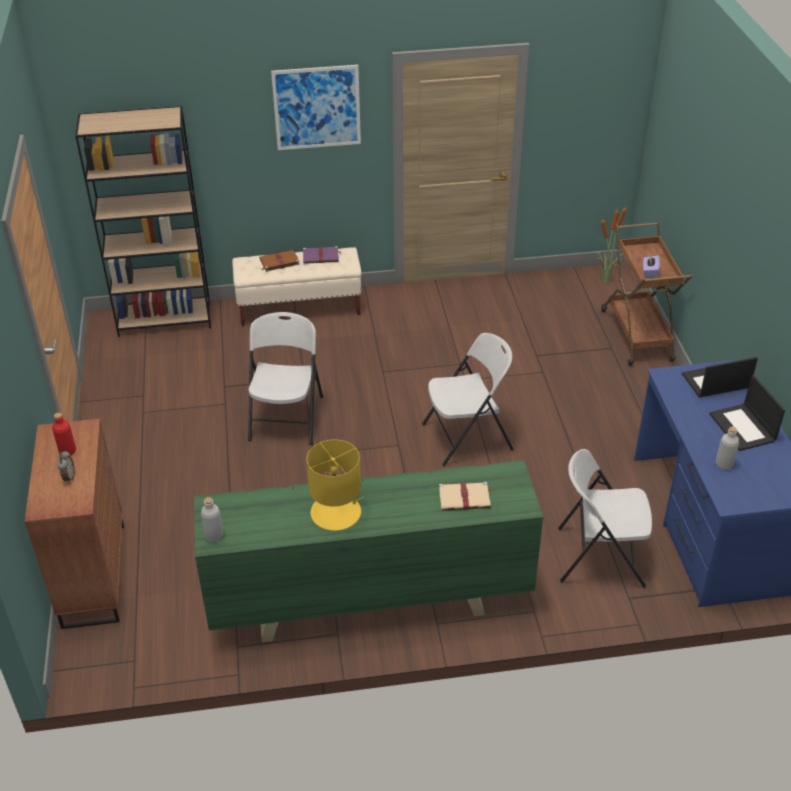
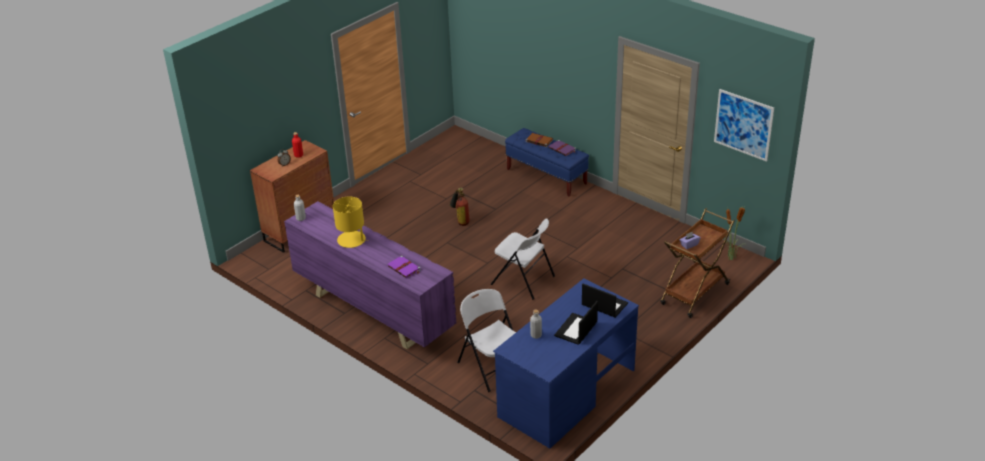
camera: 50 degrees right, 5 degrees down
beige bookcase [75,106,211,337] -> none
green cabinet [194,460,543,642] -> purple cabinet [284,201,456,349]
beige bench [232,247,362,326] -> blue bench [505,128,589,197]
white chair [248,312,324,445] -> fire extinguisher [449,188,470,226]
picture [271,65,361,150] -> picture moved to [714,89,774,162]
beige book [439,482,492,511] -> purple book [387,255,421,278]

